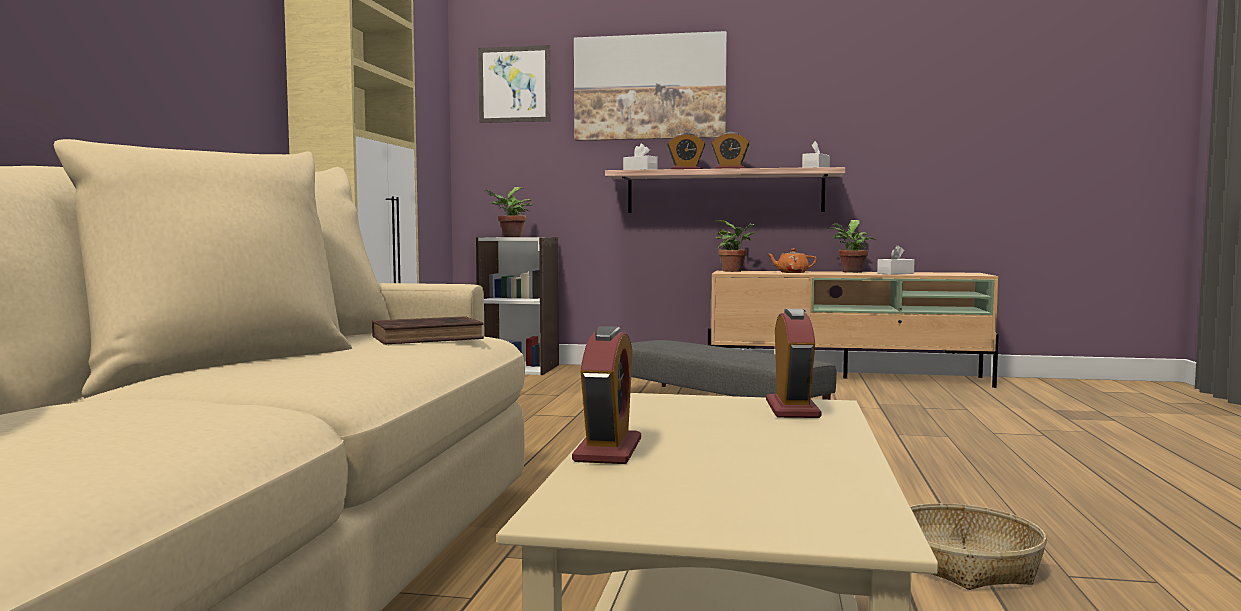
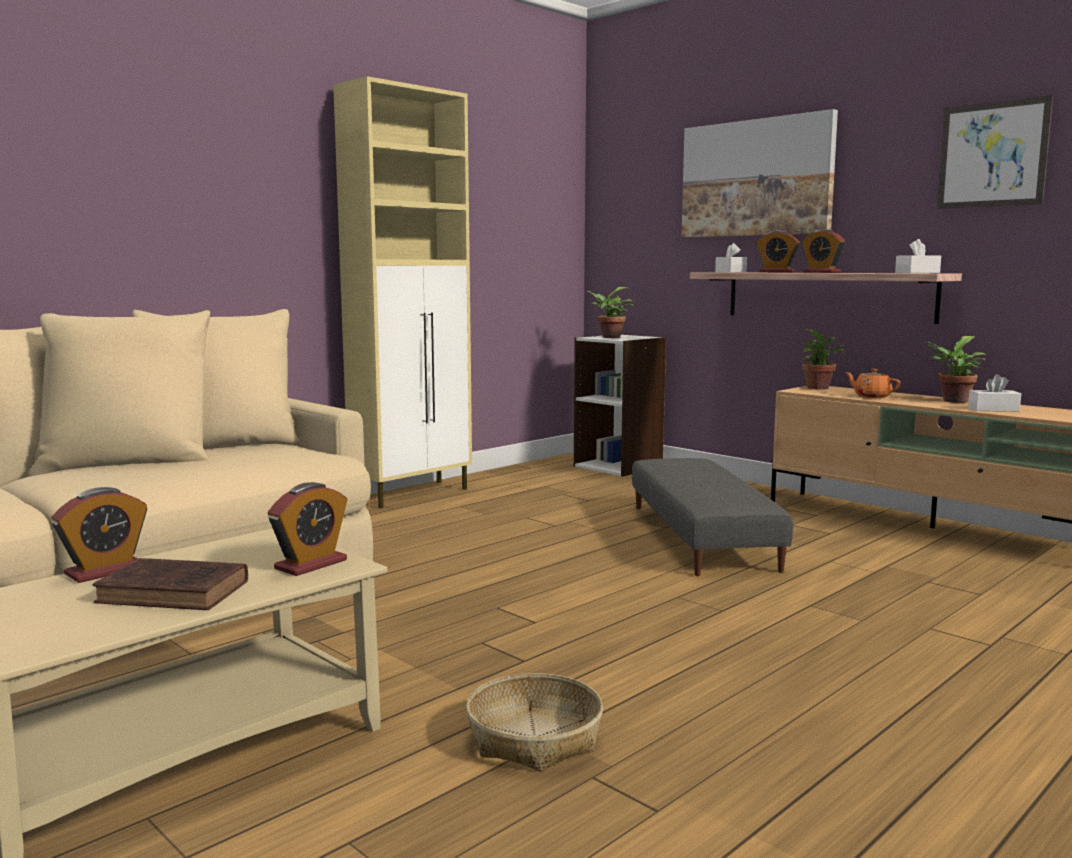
camera: 35 degrees right, 5 degrees up
brown book [372,316,484,345] -> brown book moved to [93,558,248,610]
picture [478,45,551,123] -> picture moved to [937,95,1053,209]

